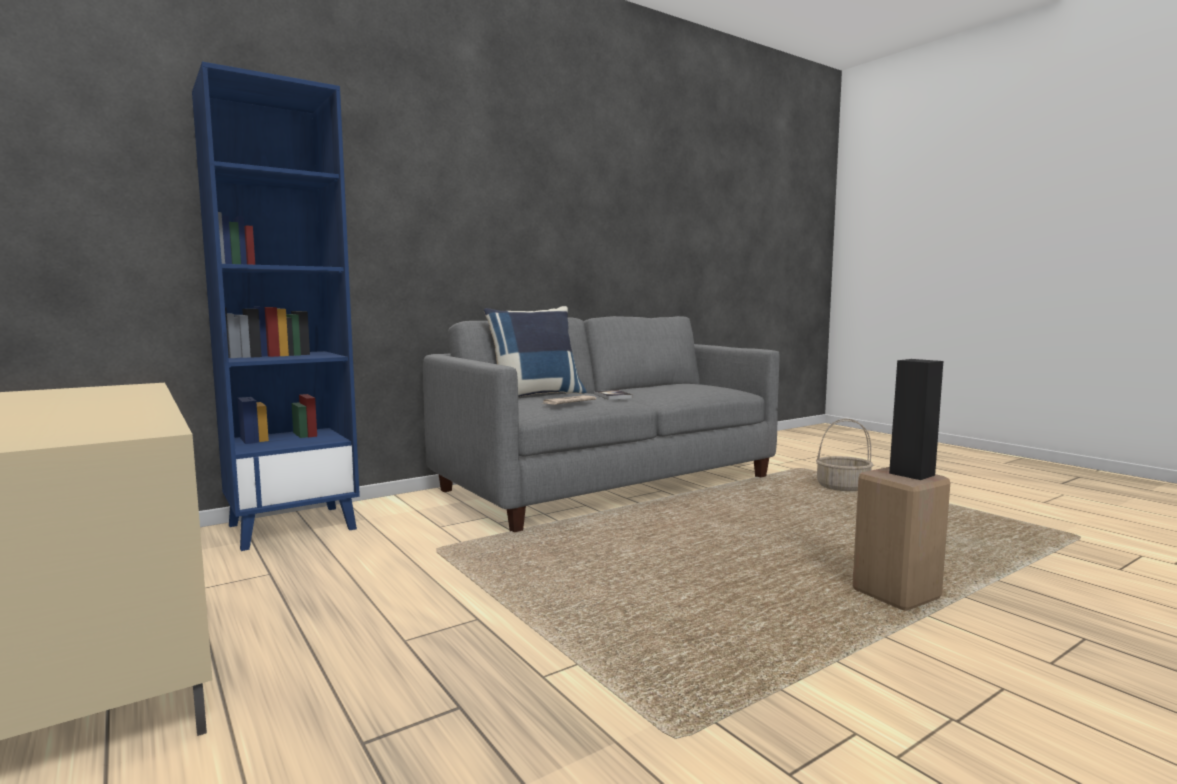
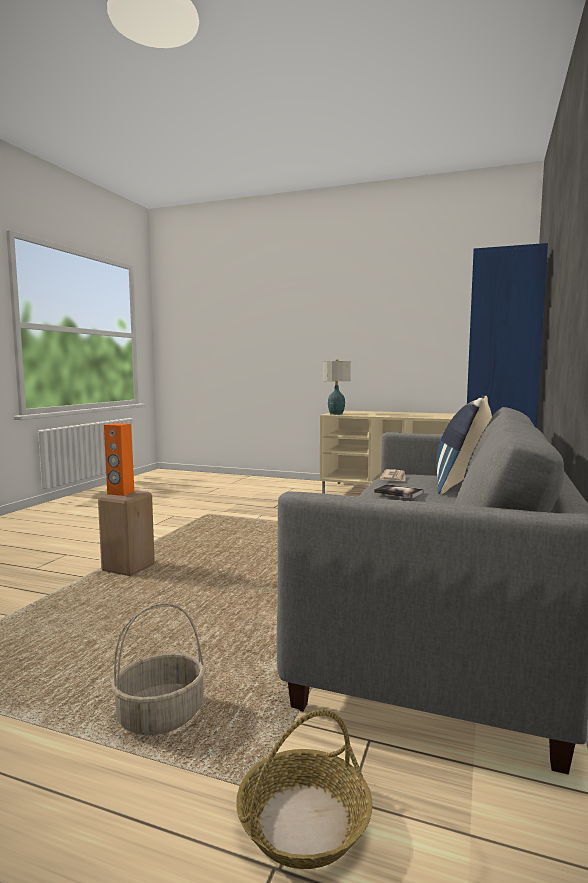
camera: 145 degrees right, 0 degrees up
black speaker [889,359,943,480] -> orange speaker [104,423,134,496]
none -> basket [236,709,372,869]
none -> table lamp [323,359,351,415]

